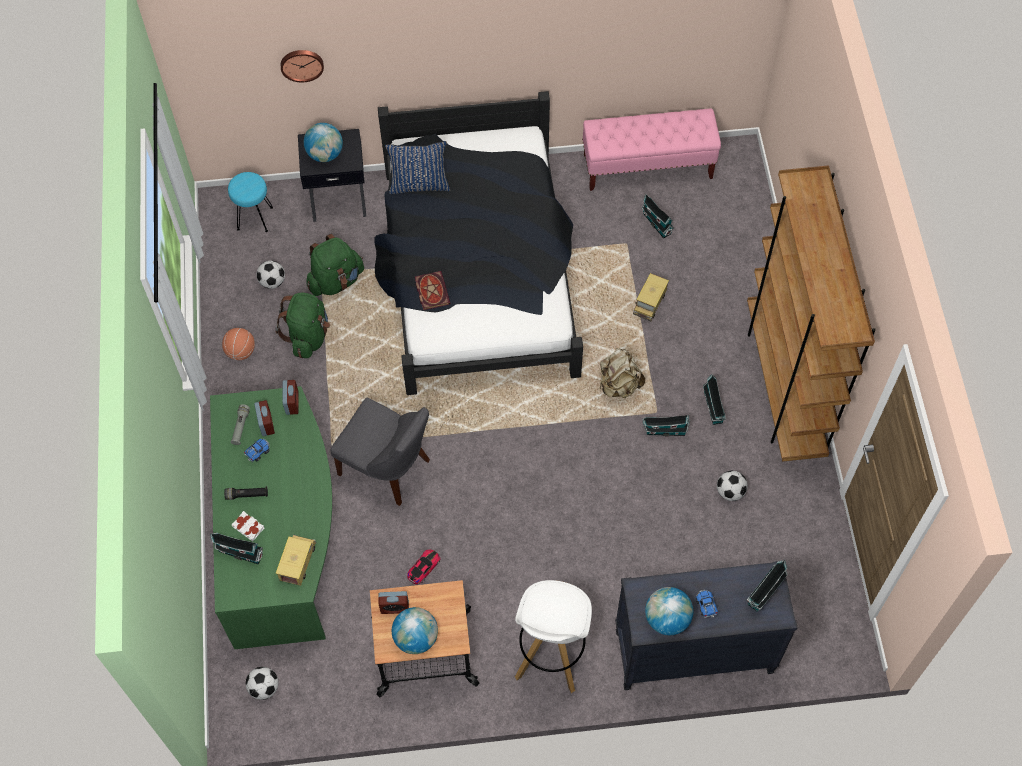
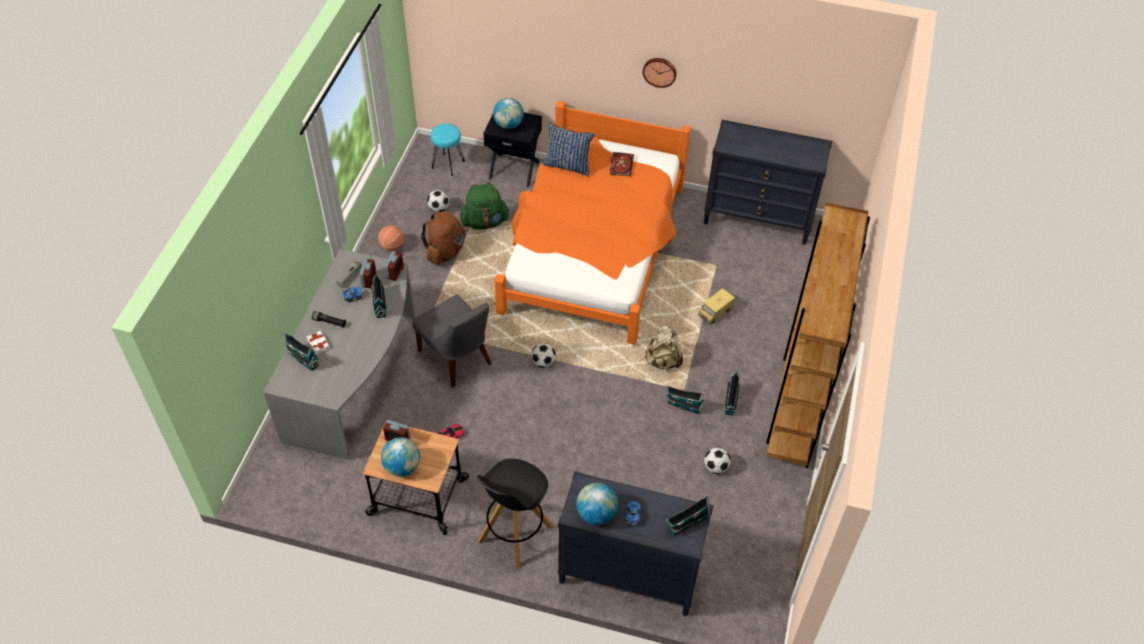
camera: 20 degrees right, 10 degrees down
green desk [210,386,332,649] -> grey desk [263,249,415,460]
football [246,667,278,700] -> football moved to [531,343,556,368]
green backpack [275,293,330,358] -> brown backpack [421,211,465,265]
toy truck [275,535,316,586] -> none
wall clock [281,50,324,82] -> wall clock moved to [643,58,677,88]
black bed [374,91,583,395] -> orange bed [495,101,691,345]
book [415,271,450,310] -> book moved to [610,152,634,176]
white stool [515,580,592,693] -> black stool [477,459,553,569]
pink bench [582,109,721,191] -> black dresser [704,120,832,245]
toy house [642,194,674,239] -> toy house moved to [371,274,387,318]

